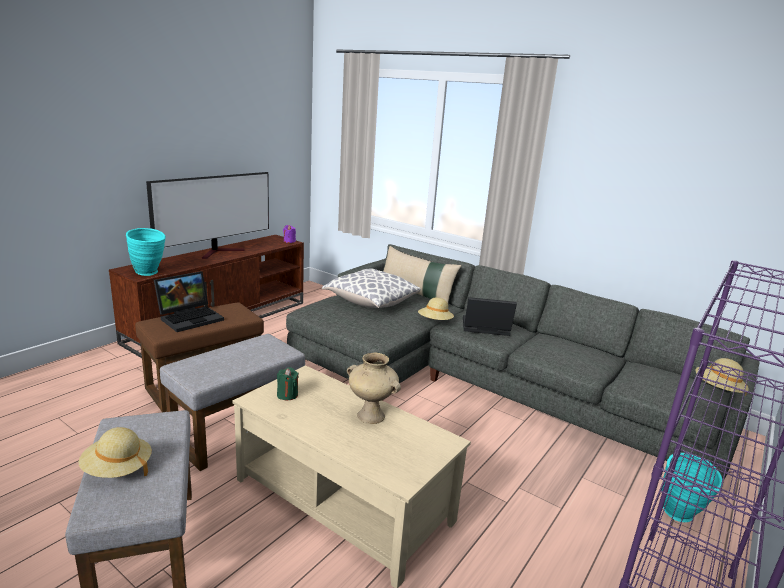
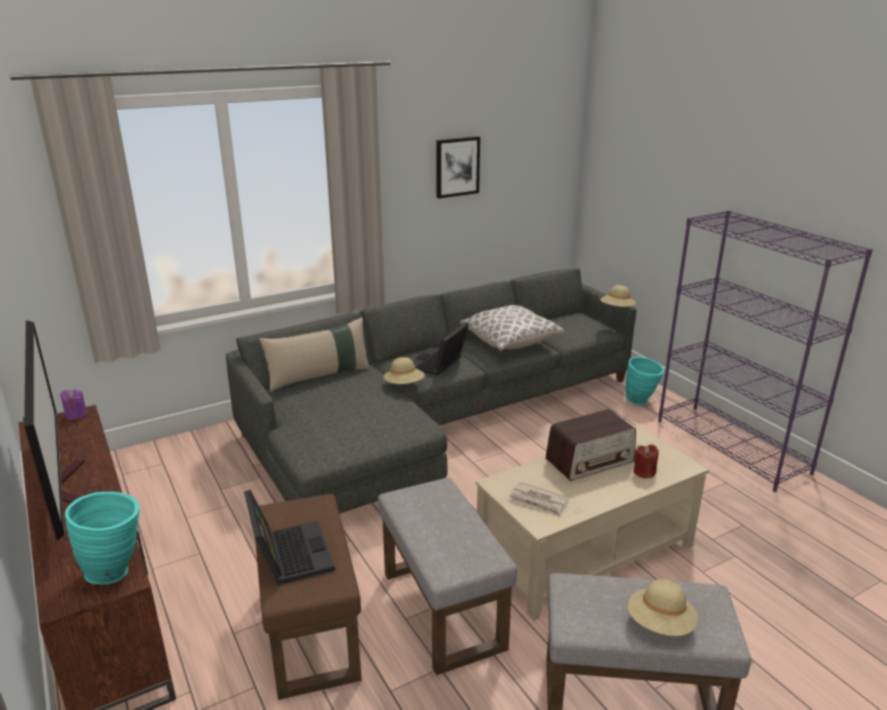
camera: 65 degrees left, 5 degrees up
green candle [277,367,299,400] -> newspaper [509,482,569,517]
pillow [322,268,421,308] -> pillow moved to [460,305,564,351]
beige vase [347,352,401,424] -> radio [546,409,636,481]
none -> picture [436,136,480,199]
none -> red candle [634,444,659,479]

